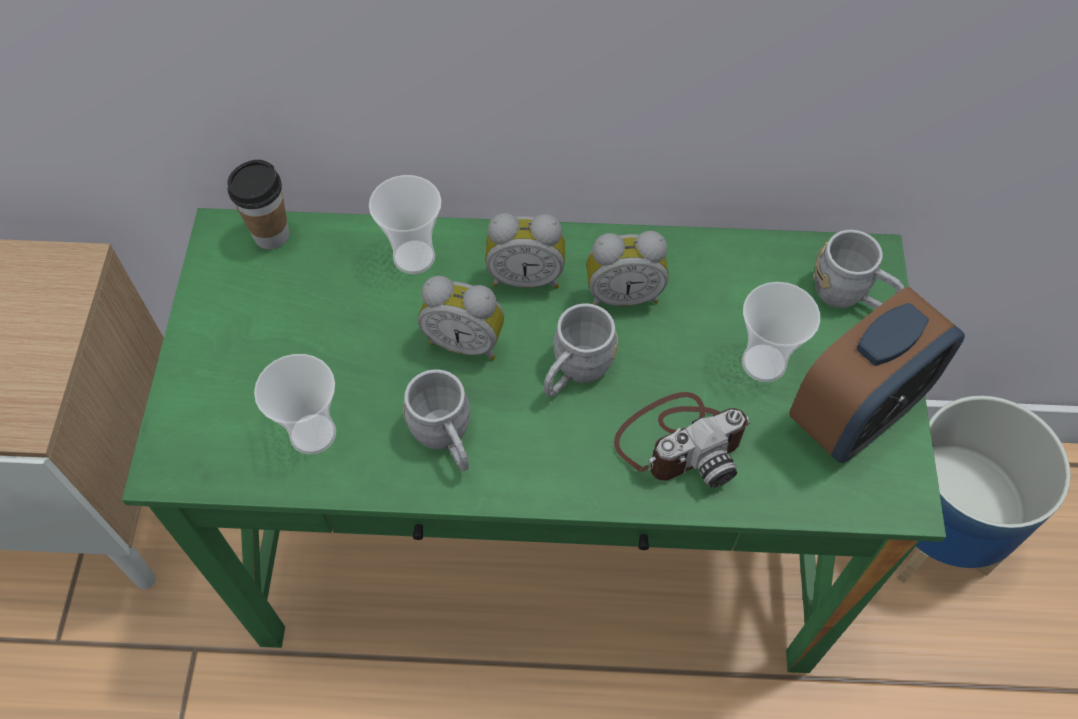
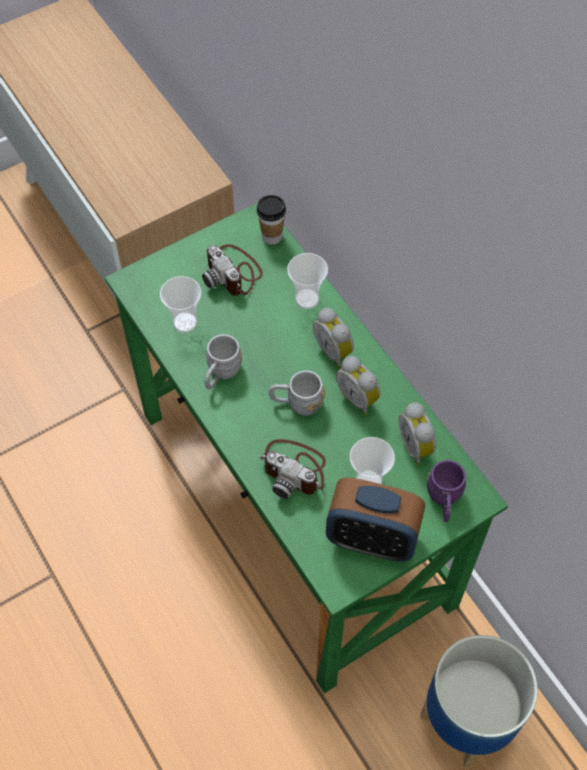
camera: 55 degrees right, 0 degrees up
alarm clock [418,276,504,360] -> alarm clock moved to [399,402,436,465]
grey mug [813,230,904,309] -> purple mug [427,460,466,522]
none -> camera [202,244,263,296]

